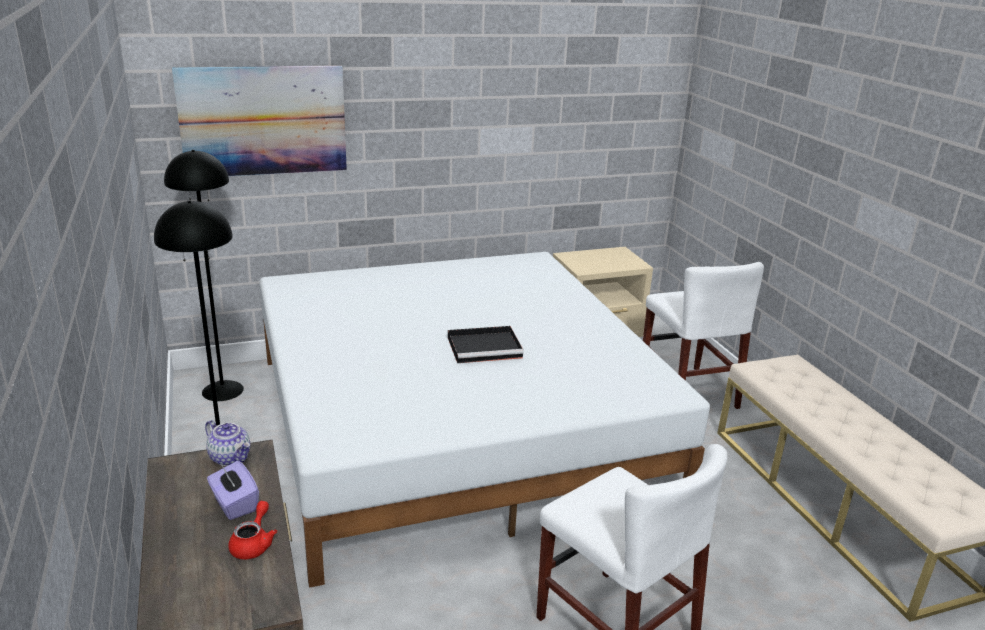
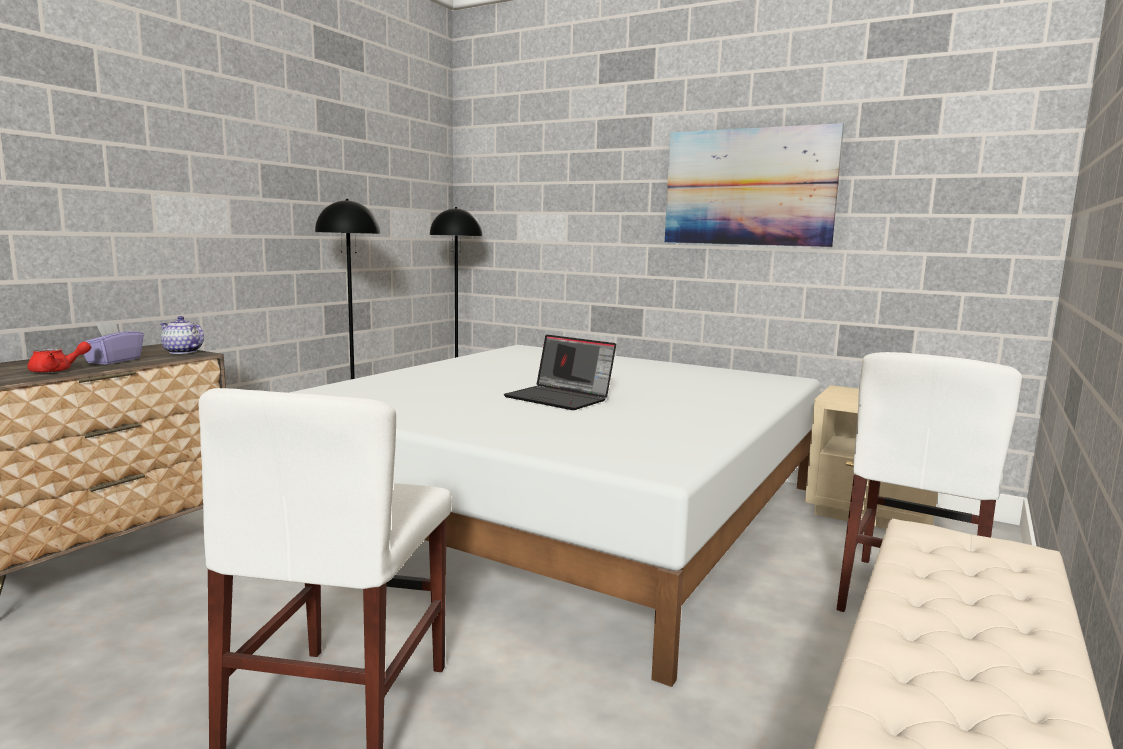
camera: 50 degrees right, 15 degrees down
picture [172,65,347,176] -> picture moved to [665,123,844,247]
teapot [205,420,250,466] -> teapot turned 120 degrees clockwise [160,316,204,354]
black tray [448,326,524,363] -> laptop [504,335,616,410]

